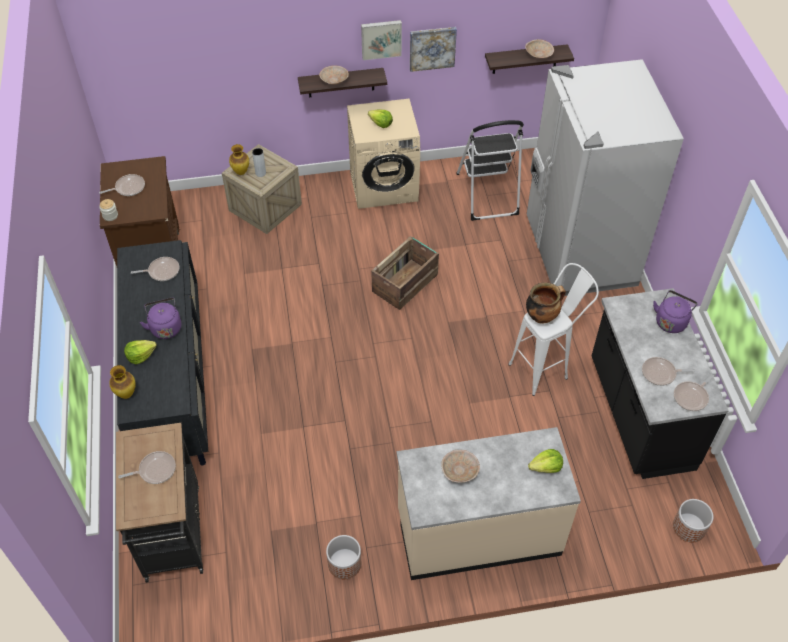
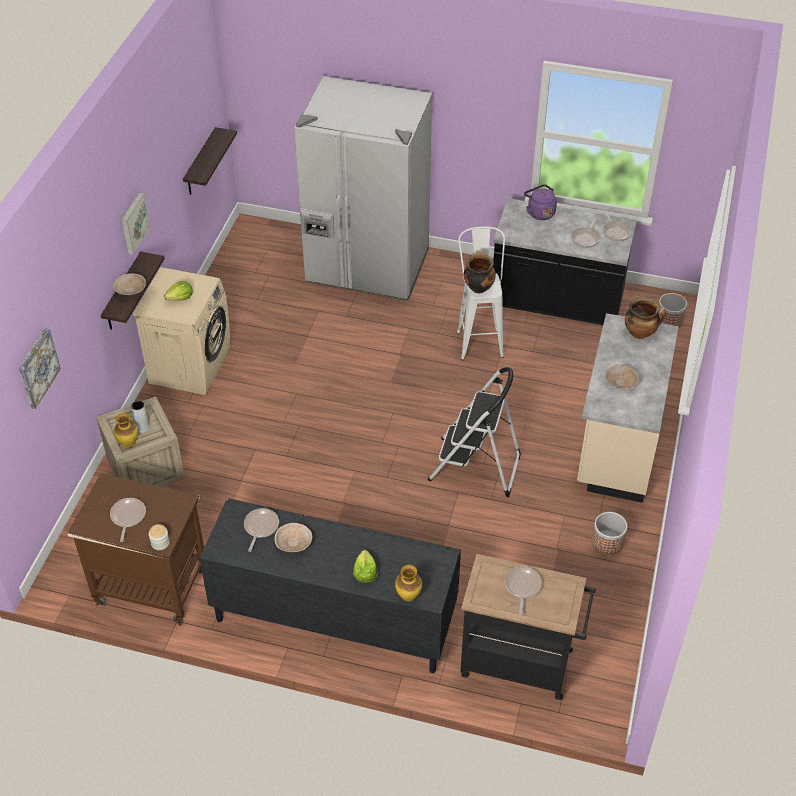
camera: 65 degrees left, 5 degrees down
purple kettle [140,297,181,339] -> none
crate [371,236,439,310] -> none
picture [410,27,457,72] -> picture moved to [19,328,61,409]
step ladder [456,120,524,221] -> step ladder moved to [428,367,521,497]
beige bowl [525,39,554,58] -> beige bowl moved to [275,523,312,552]
lettuce [528,449,563,473] -> cooking pot [625,297,666,339]

